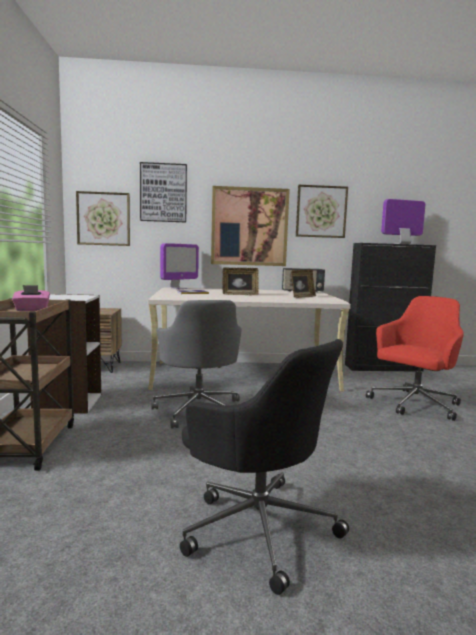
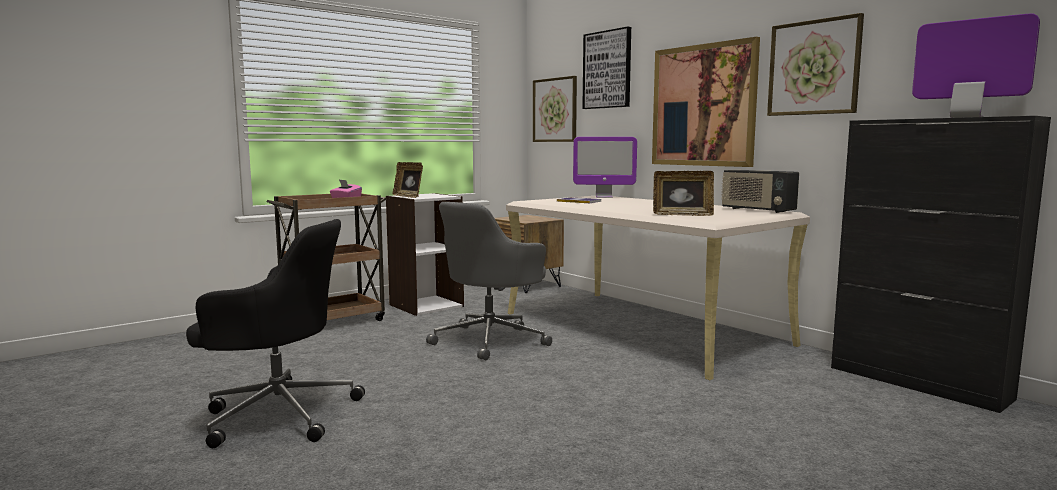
camera: 55 degrees right, 0 degrees up
black office chair [180,339,349,595] -> black office chair turned 90 degrees counterclockwise [186,219,365,448]
picture frame [223,267,259,295] -> picture frame moved to [393,162,423,198]
red office chair [366,296,464,421] -> none

